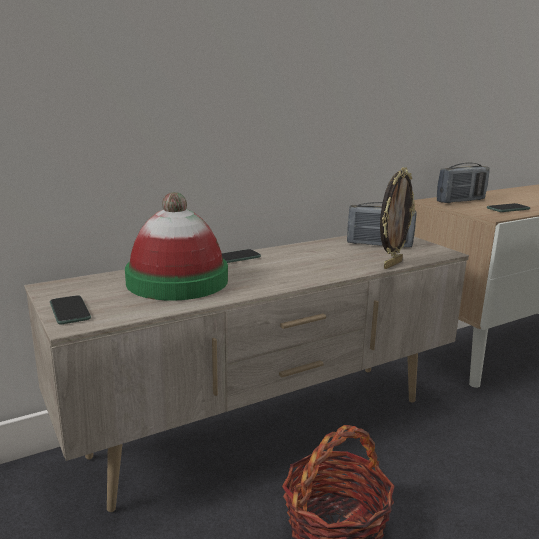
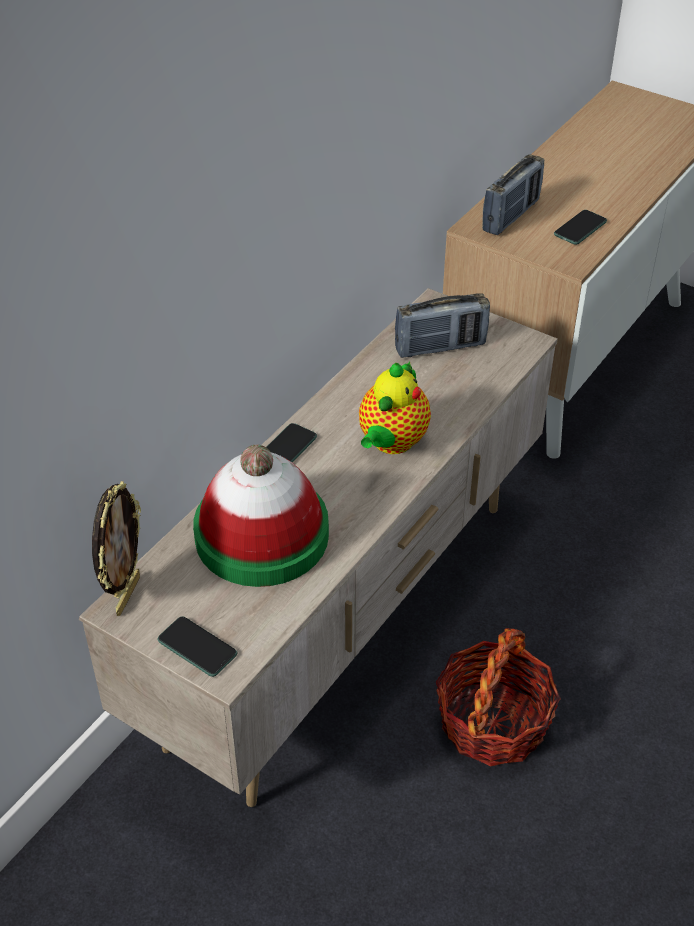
camera: 25 degrees left, 25 degrees up
picture frame [380,167,415,269] -> picture frame moved to [92,481,141,616]
none -> teapot [359,361,431,454]

